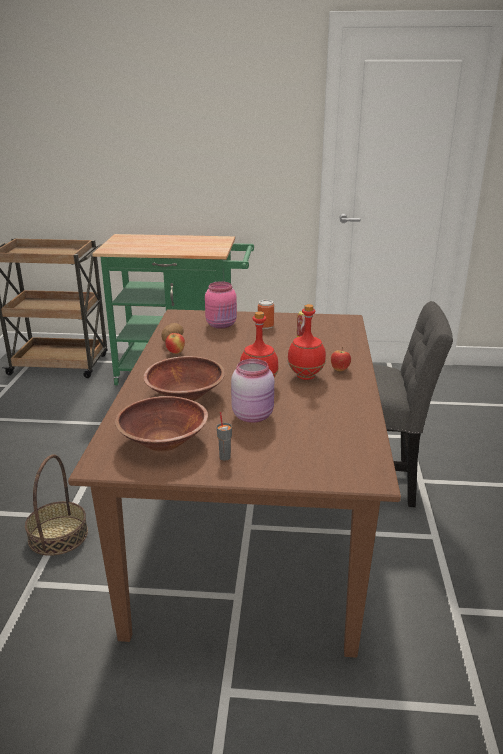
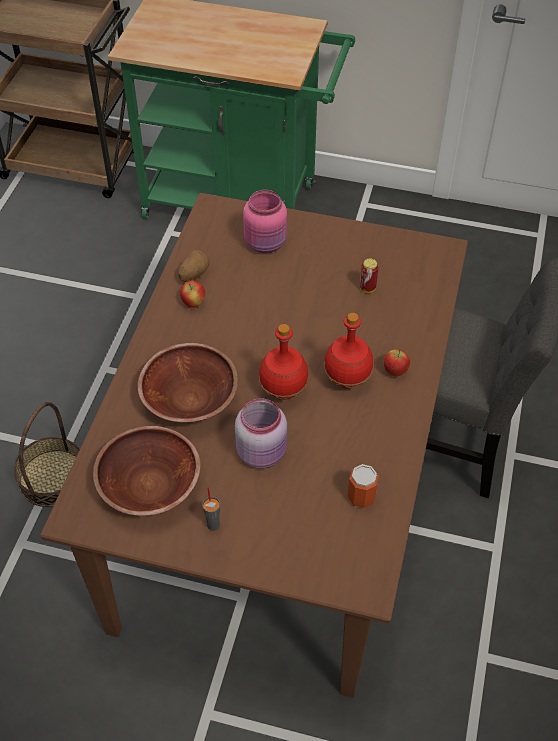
camera: 10 degrees right, 25 degrees up
can [258,300,274,329] -> can moved to [348,464,379,508]

